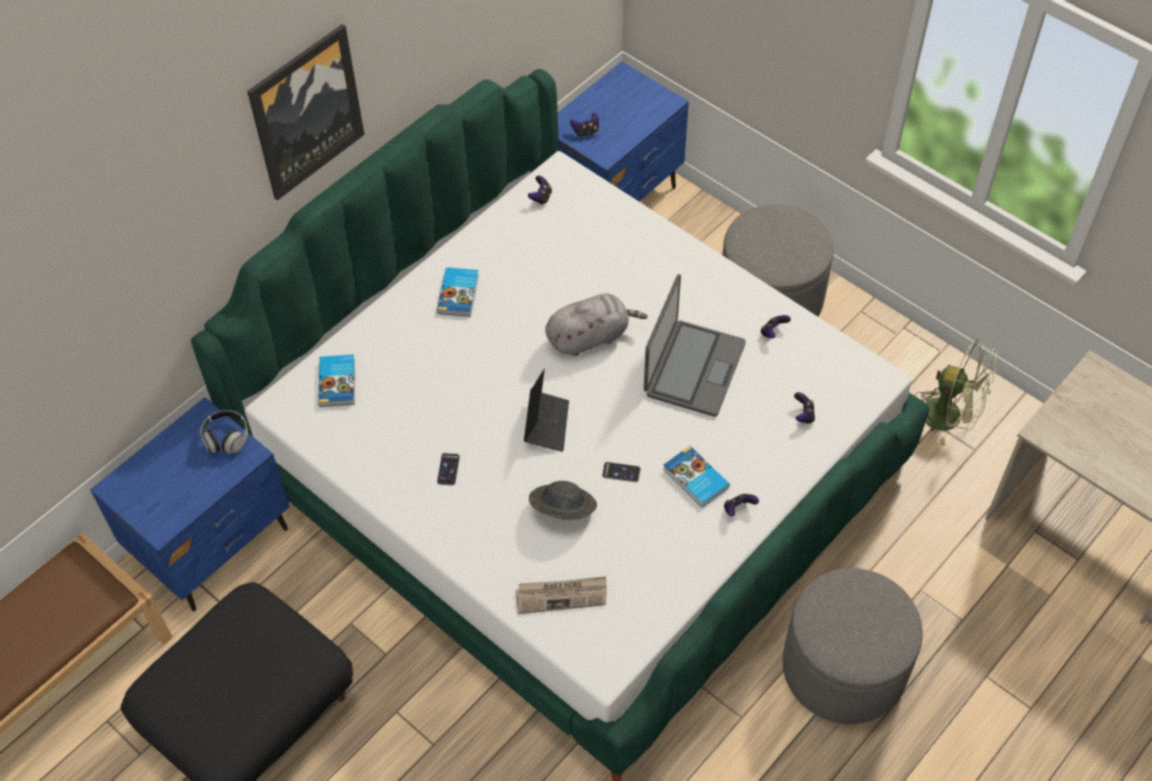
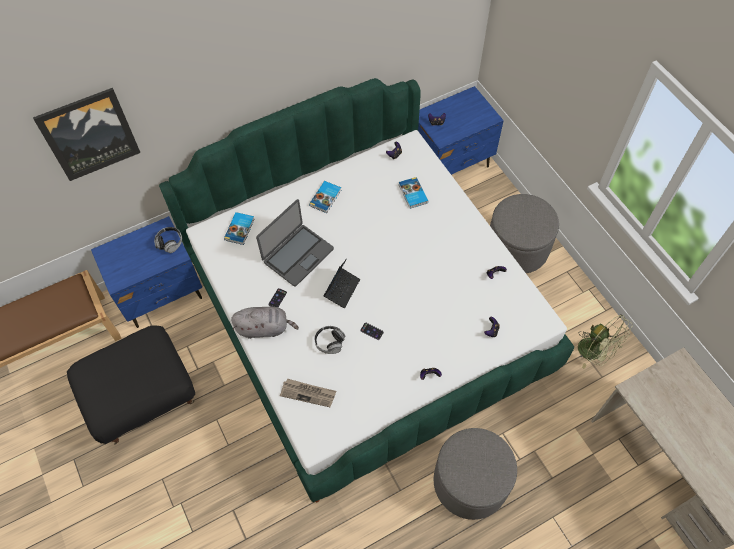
camera: 20 degrees right, 5 degrees up
picture [247,24,365,200] -> picture moved to [33,88,141,181]
grey hat [529,481,597,520] -> headphones [315,326,345,354]
grey plush toy [545,293,648,356] -> grey plush toy moved to [231,307,299,339]
laptop [644,274,746,417] -> laptop moved to [256,199,334,287]
book [663,446,730,508] -> book moved to [399,177,428,209]

